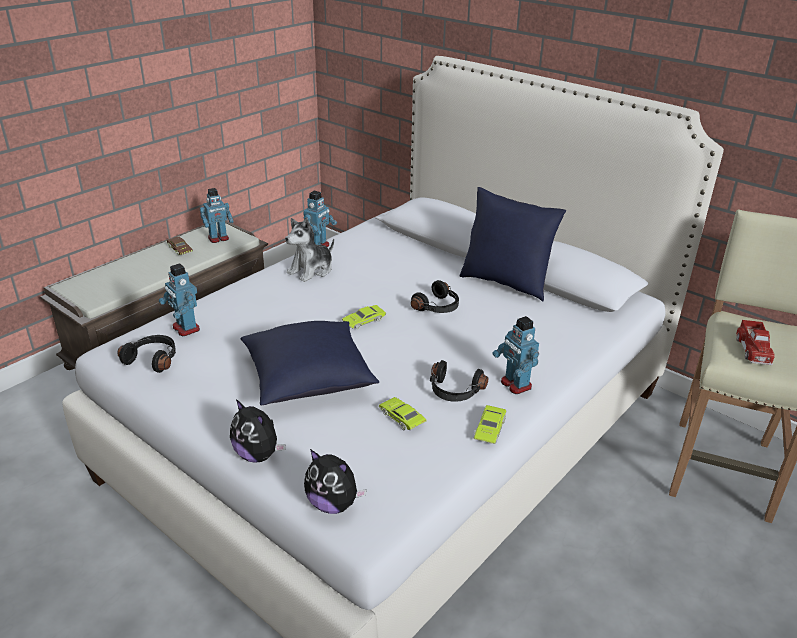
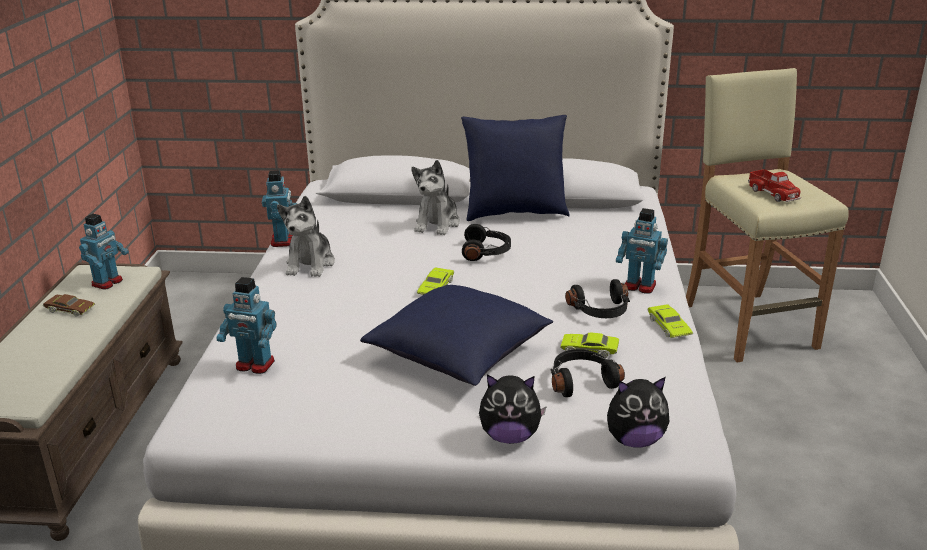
camera: 35 degrees left, 5 degrees down
black headphones [117,335,176,373] -> black headphones moved to [551,349,625,397]
none -> plush toy [411,160,460,235]

